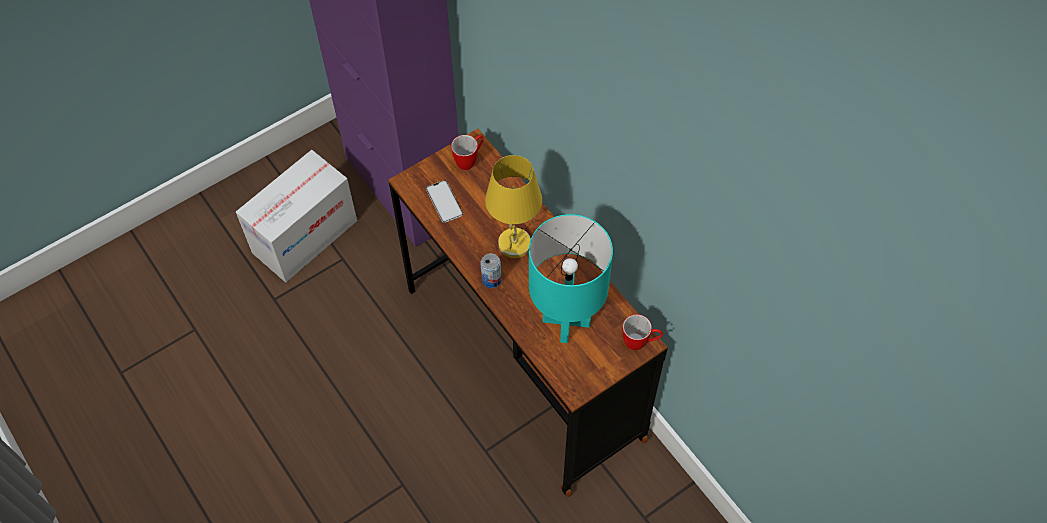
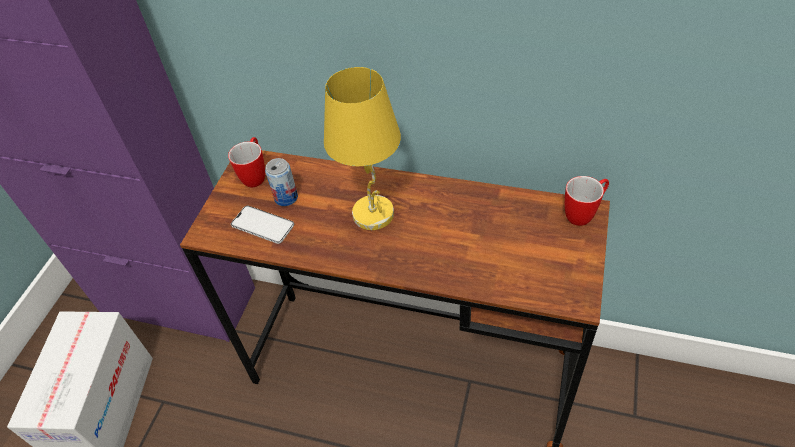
camera: 35 degrees left, 10 degrees down
can [481,253,501,288] -> can moved to [265,158,298,206]
turquoise table lamp [529,214,613,343] -> none

